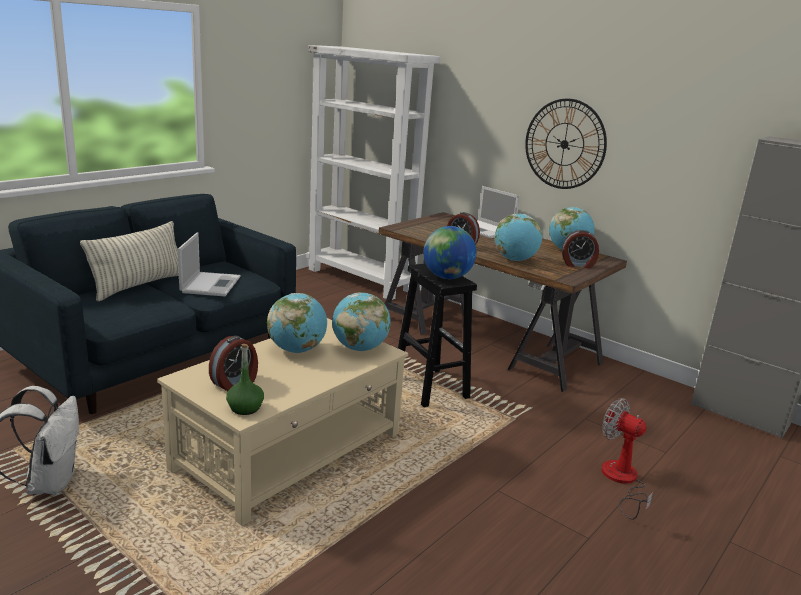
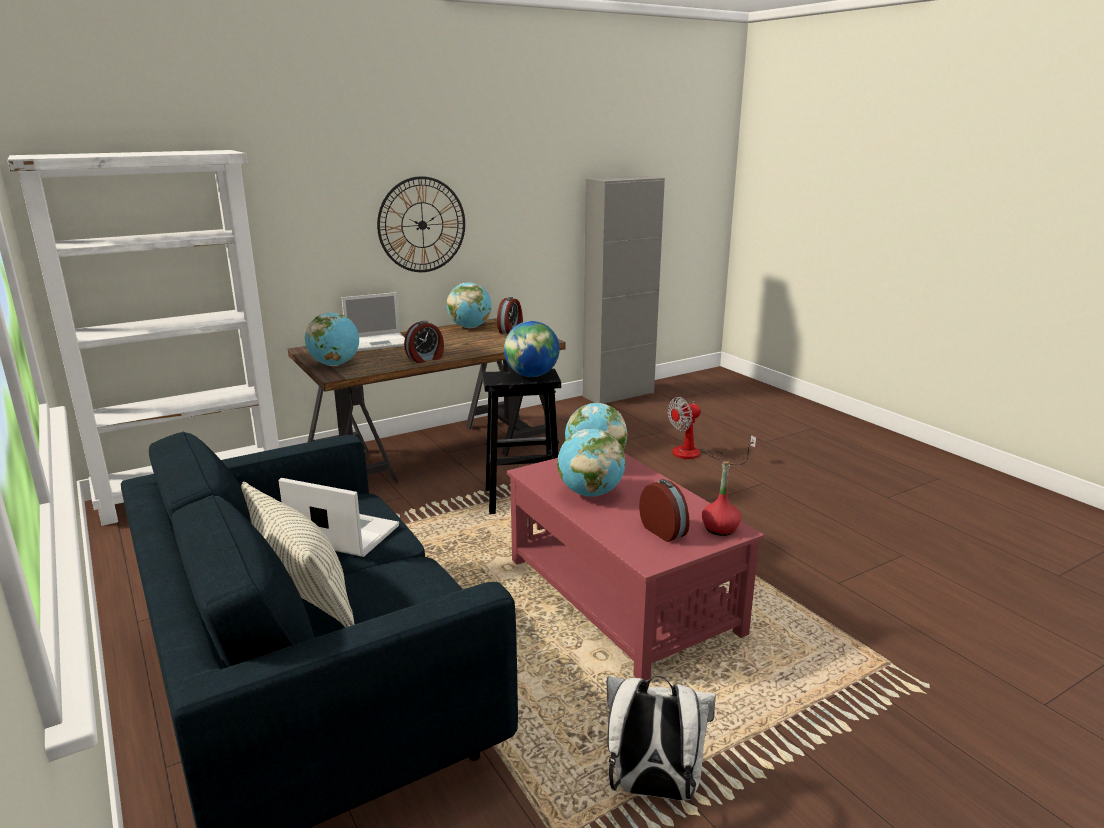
camera: 70 degrees left, 0 degrees up
beige coffee table [157,318,408,526] -> red coffee table [507,453,764,681]
green bottle [226,344,264,415] -> red bottle [702,461,741,536]
globe [495,214,542,261] -> globe moved to [305,312,359,366]

